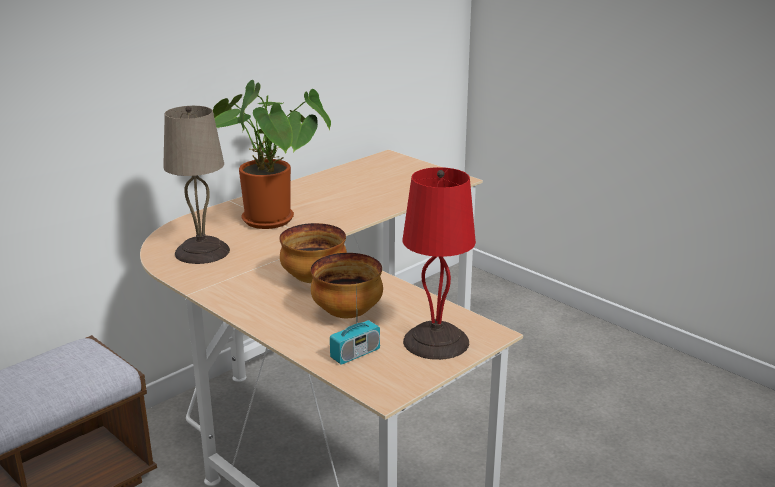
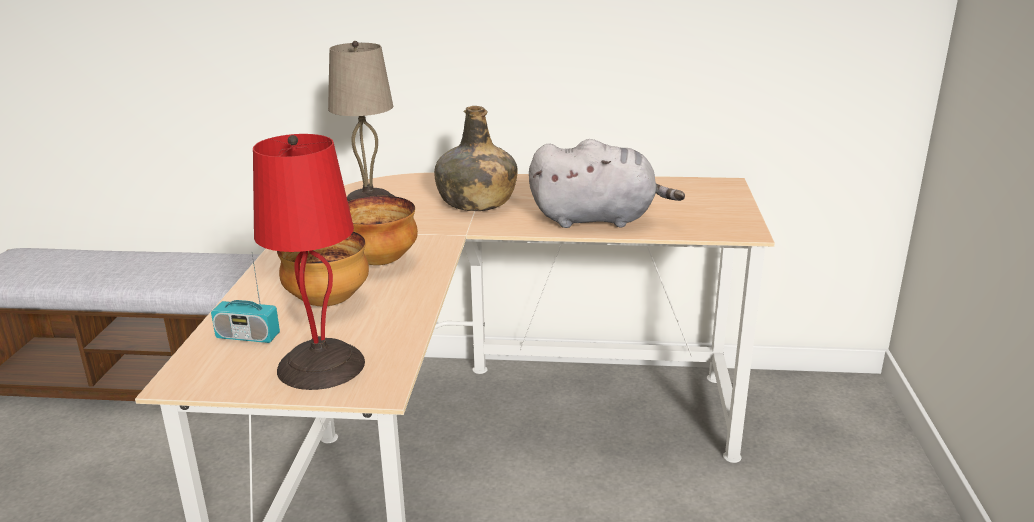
camera: 50 degrees right, 0 degrees up
potted plant [213,80,331,229] -> green bottle [434,106,518,211]
none -> grey plush toy [529,139,685,228]

